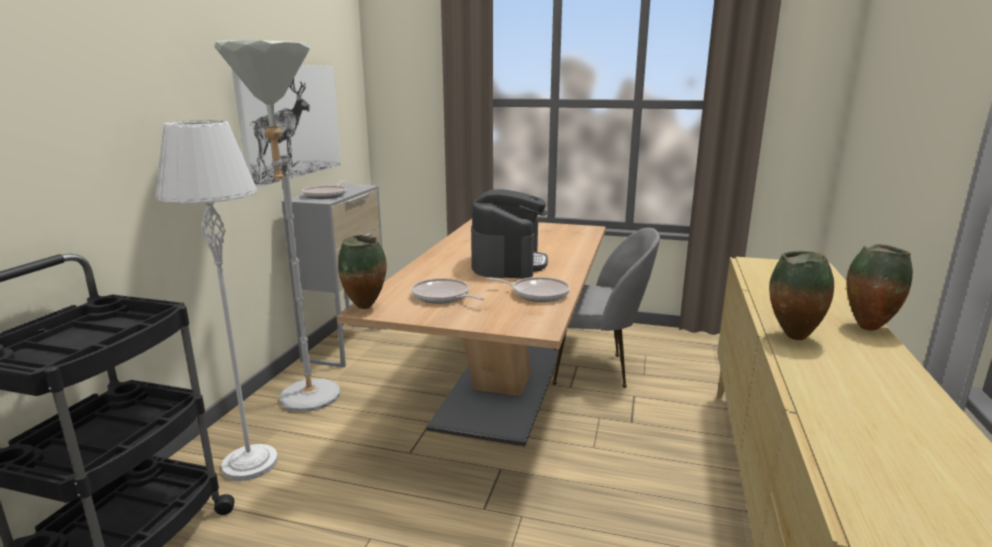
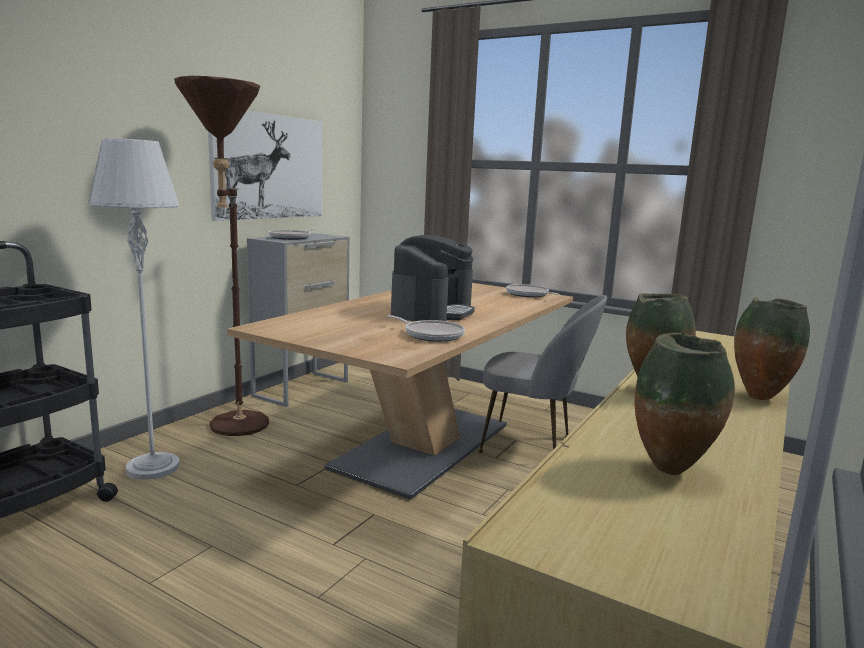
camera: 15 degrees right, 5 degrees down
grey floor lamp [214,40,340,412] -> brown floor lamp [174,76,269,436]
vase [338,235,387,309] -> vase moved to [635,333,735,475]
frying pan [411,278,485,304] -> frying pan moved to [506,284,559,297]

